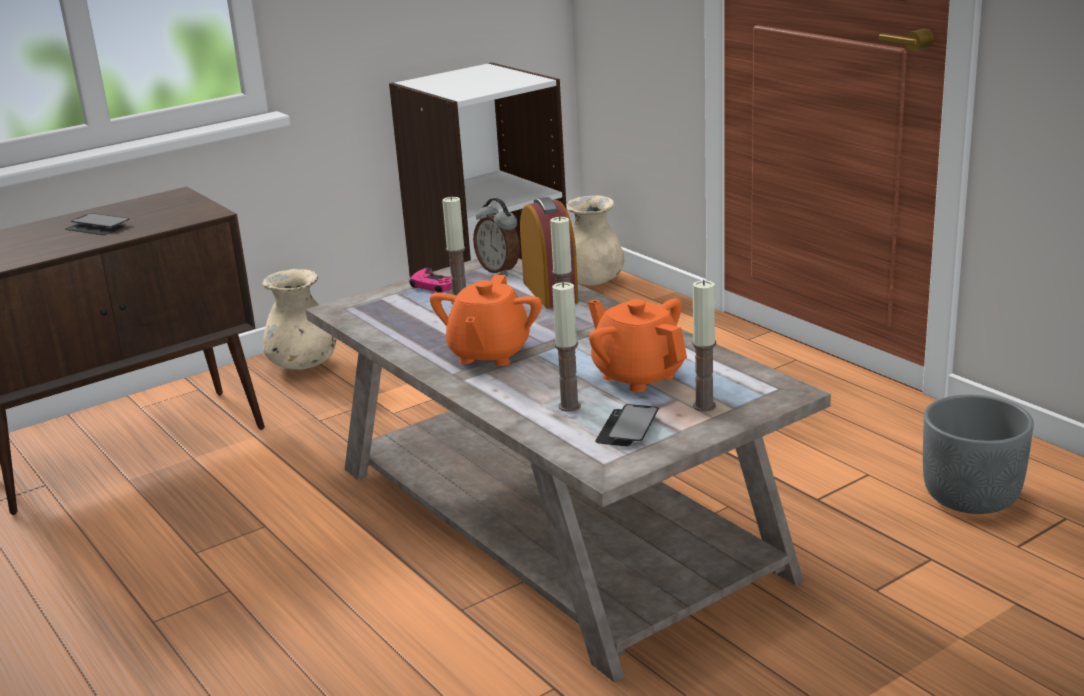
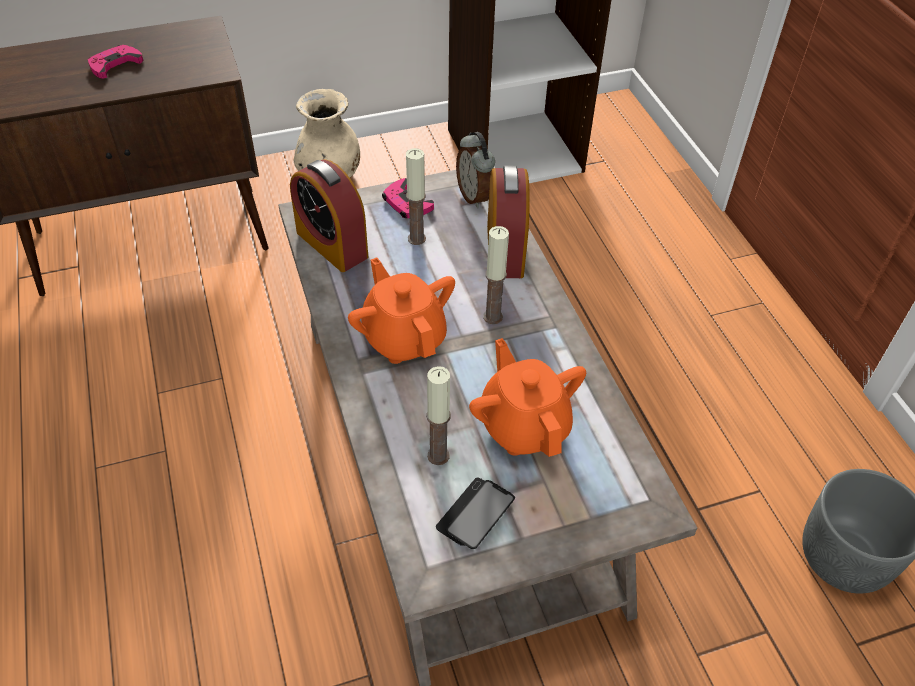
camera: 15 degrees right, 25 degrees up
phone [65,213,129,235] -> pink game controller [88,45,144,79]
orange teapot [430,275,542,366] -> orange teapot turned 120 degrees clockwise [348,258,455,364]
beige vase [566,196,624,285] -> none
candle [692,280,716,412] -> none
none -> alarm clock [290,159,368,272]

